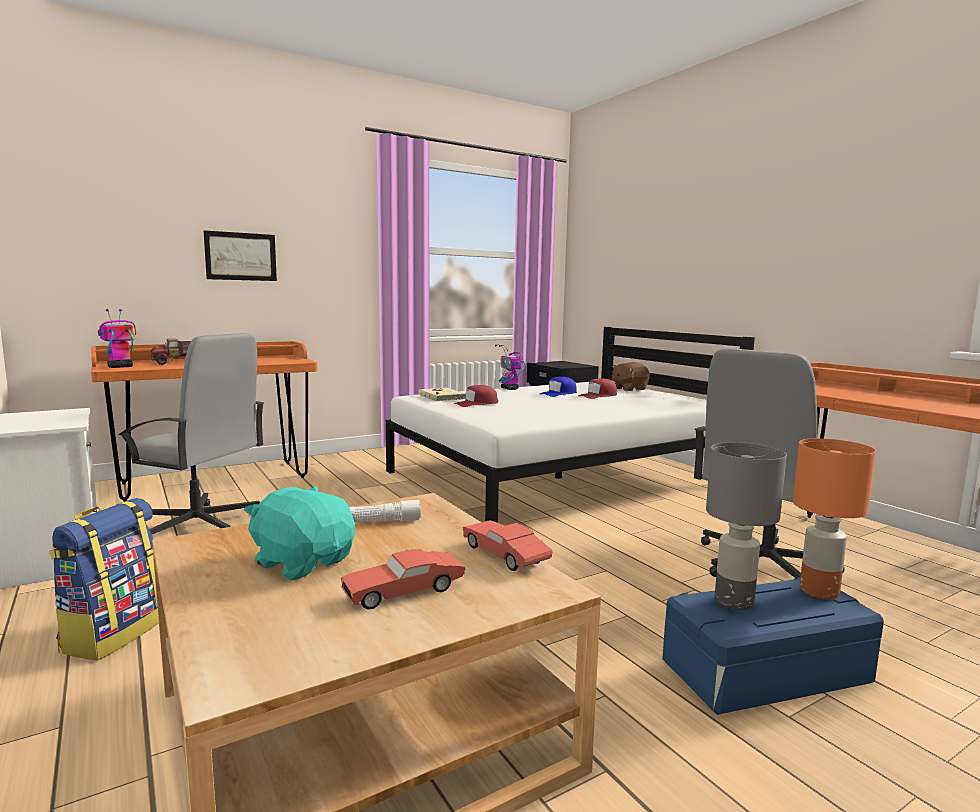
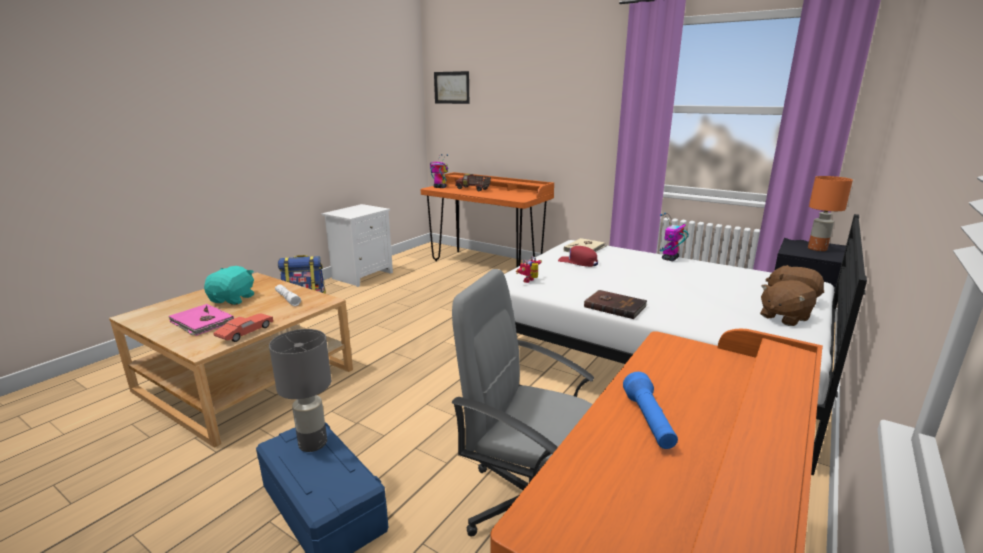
camera: 65 degrees right, 10 degrees up
grey office chair [118,333,264,534] -> none
picture [204,230,277,281] -> picture moved to [434,71,469,104]
red toy car [341,549,466,609] -> pink book [168,304,234,336]
blue cap [540,377,577,397] -> none
red cap [578,378,617,399] -> none
orange table lamp [793,438,876,599] -> orange table lamp moved to [808,176,853,251]
none -> toy robot [516,256,541,283]
none -> brown book [584,290,647,319]
none -> blue flashlight [623,372,678,449]
none -> brown plush toy [760,280,817,326]

